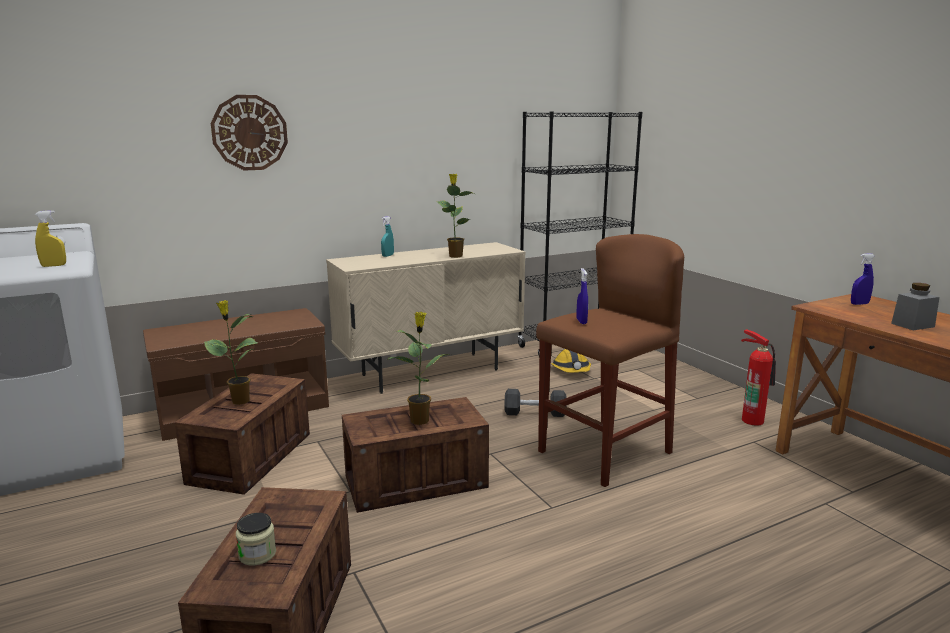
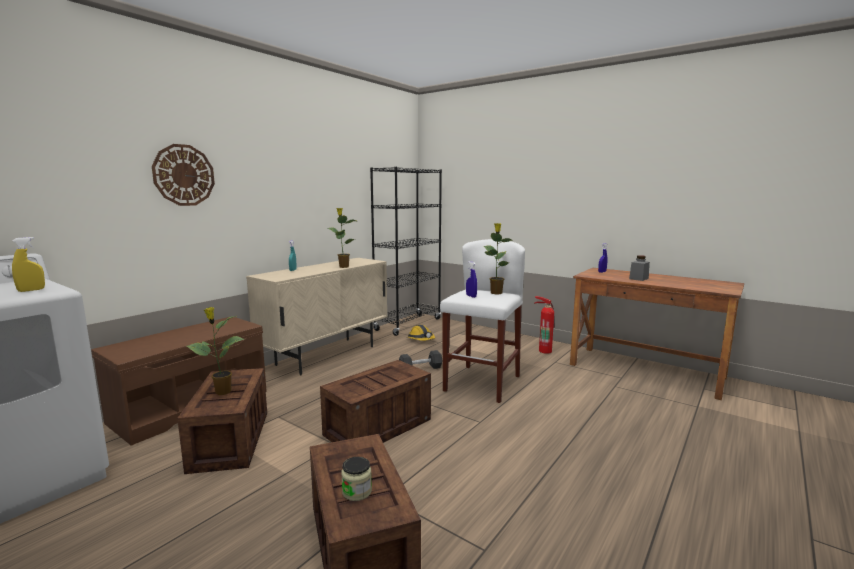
camera: 25 degrees left, 5 degrees down
potted plant [387,312,450,425] -> potted plant moved to [484,223,514,294]
brown stool [536,234,684,487] -> white stool [440,239,525,403]

